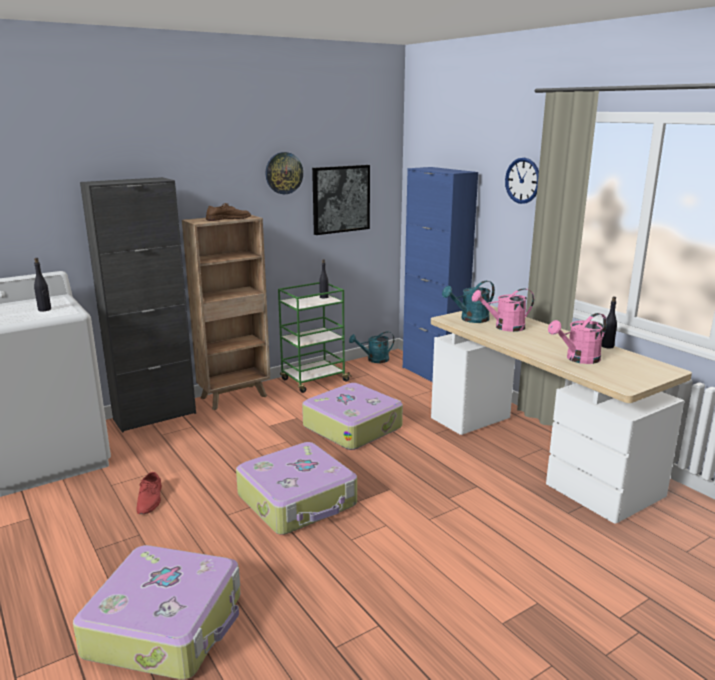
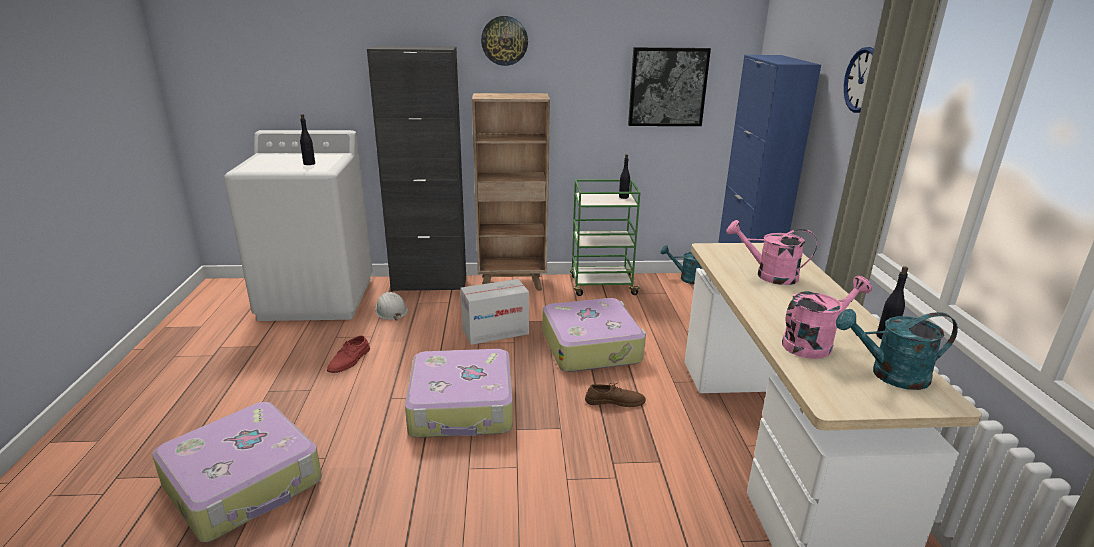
camera: 30 degrees right, 5 degrees up
brown shoe [206,203,251,221] -> brown shoe moved to [585,382,646,407]
wall clock [266,152,303,194] -> wall clock moved to [481,16,528,66]
turquoise watering can [442,281,495,323] -> turquoise watering can moved to [836,309,958,390]
pink watering can [548,313,607,364] -> pink watering can turned 150 degrees clockwise [782,276,872,359]
none -> white hard hat [375,292,408,321]
none -> cardboard box [461,279,529,345]

